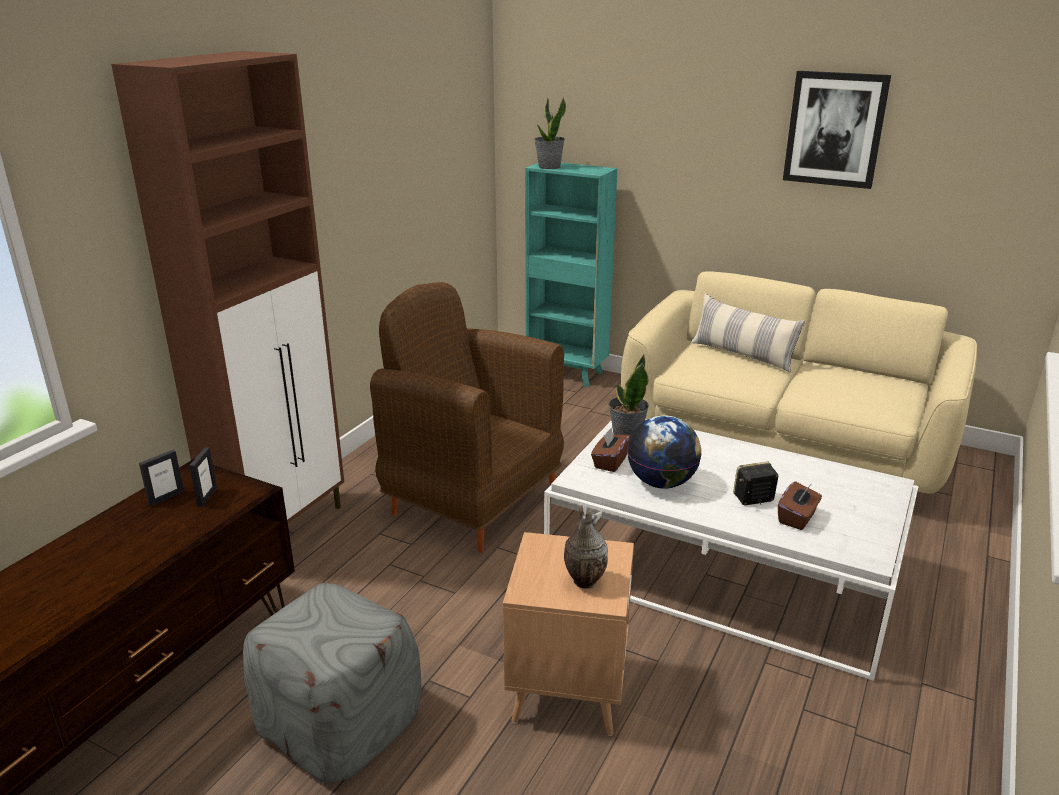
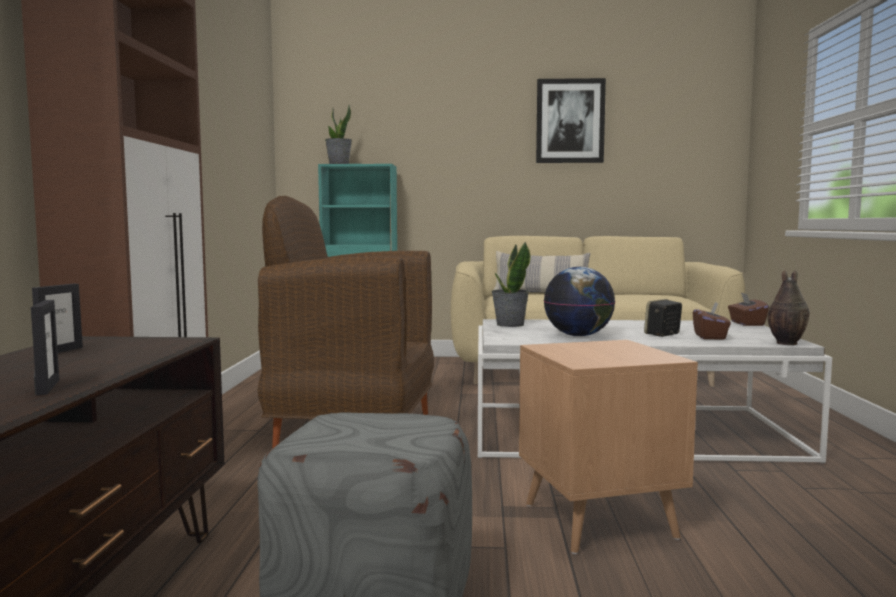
camera: 25 degrees left, 20 degrees down
picture frame [189,447,217,507] -> picture frame moved to [31,300,59,395]
vase [564,505,608,589] -> vase moved to [767,270,810,345]
brown tissue box [591,428,631,472] -> brown tissue box moved to [728,292,769,326]

